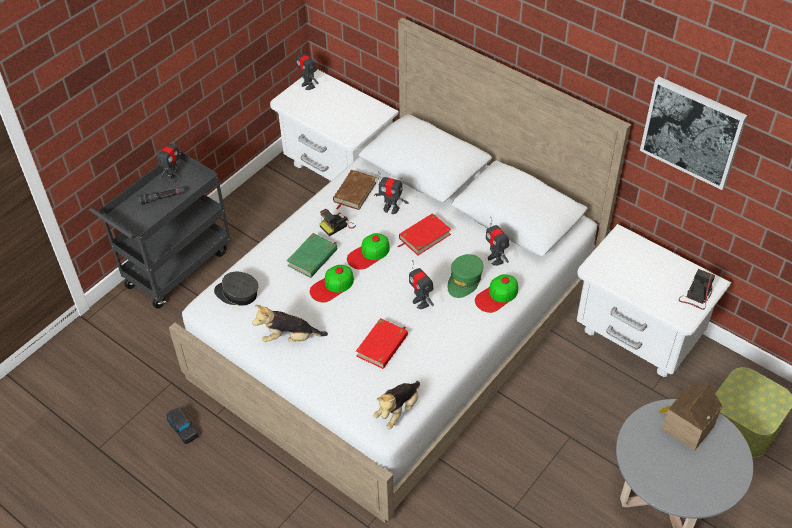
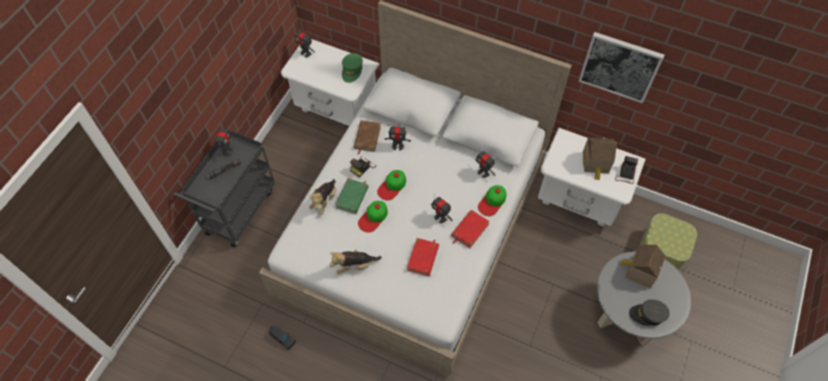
camera: 15 degrees left, 10 degrees up
grey cap [214,272,258,306] -> grey cap moved to [629,299,670,326]
plush toy [373,381,420,430] -> plush toy moved to [309,179,336,215]
red book [398,213,451,255] -> red book moved to [451,210,490,248]
green cap [448,254,483,298] -> green cap moved to [342,53,363,83]
none -> toy house [583,138,617,180]

